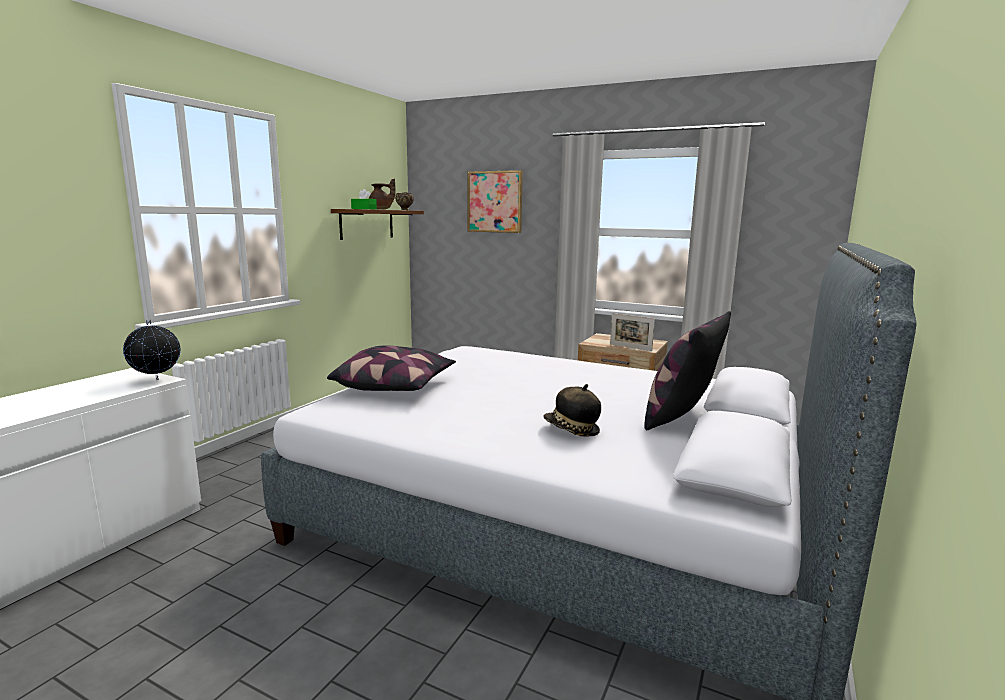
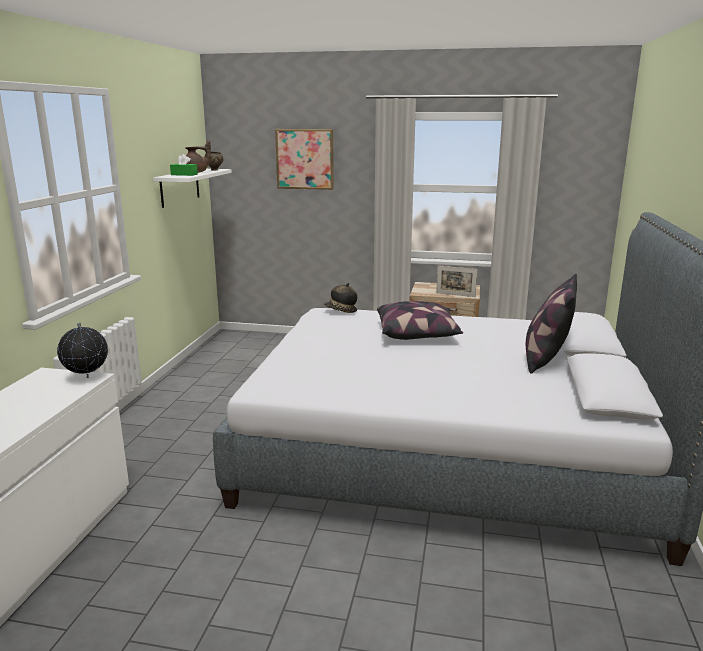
camera: 15 degrees left, 5 degrees up
pillow [327,345,456,391] -> pillow moved to [377,301,464,340]
brown shelf [331,209,424,240] -> white shelf [153,169,232,208]
hat [543,384,601,437] -> hat moved to [324,283,357,313]

